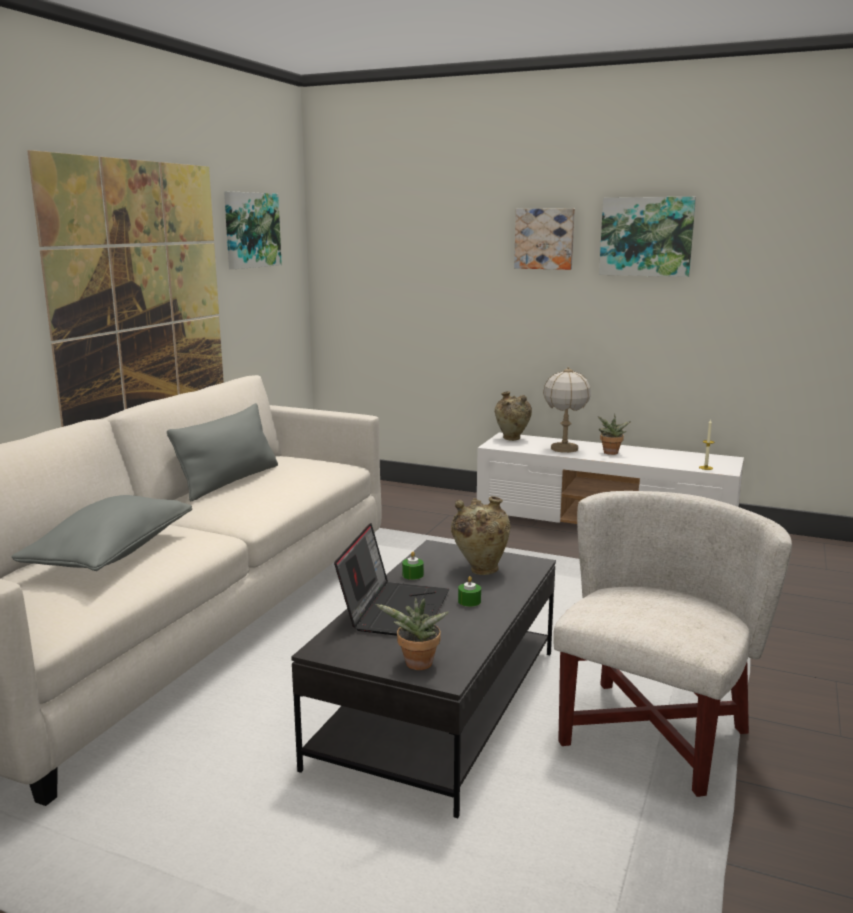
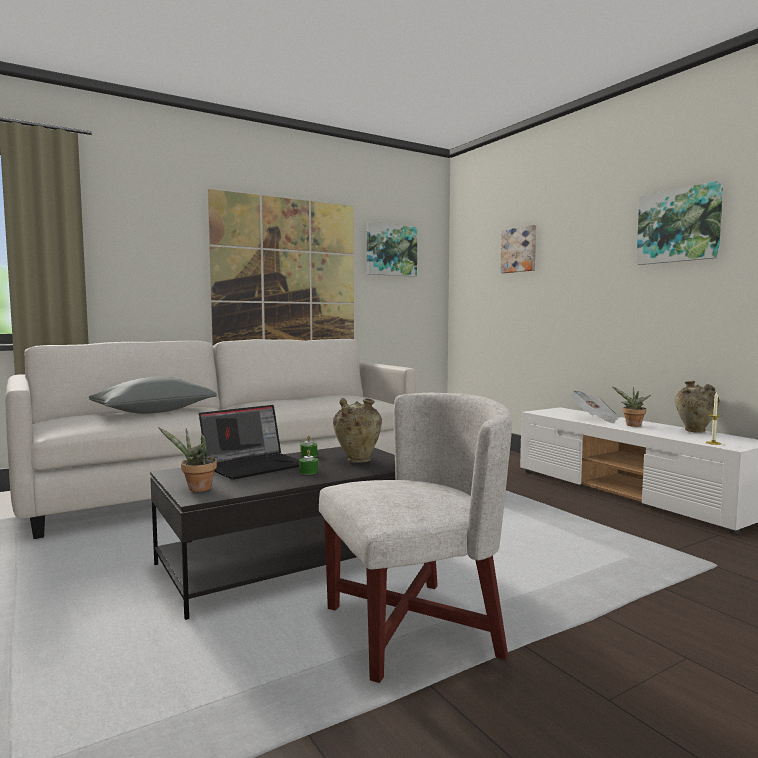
camera: 35 degrees right, 10 degrees down
grey pillow [167,403,278,501] -> none
beige vase [494,391,532,441] -> beige vase moved to [675,381,719,433]
picture [514,208,575,270] -> picture moved to [500,225,536,273]
table lamp [543,367,591,453] -> newspaper [571,390,619,423]

